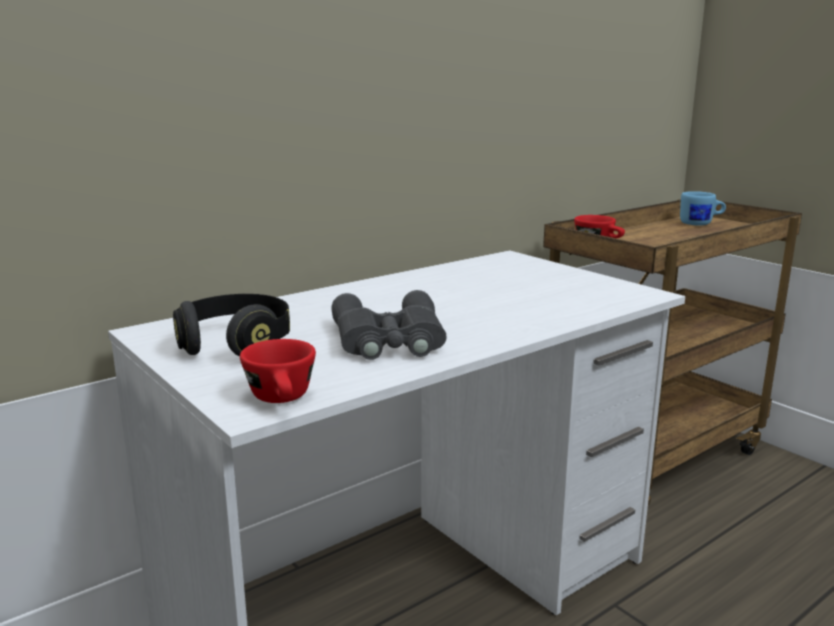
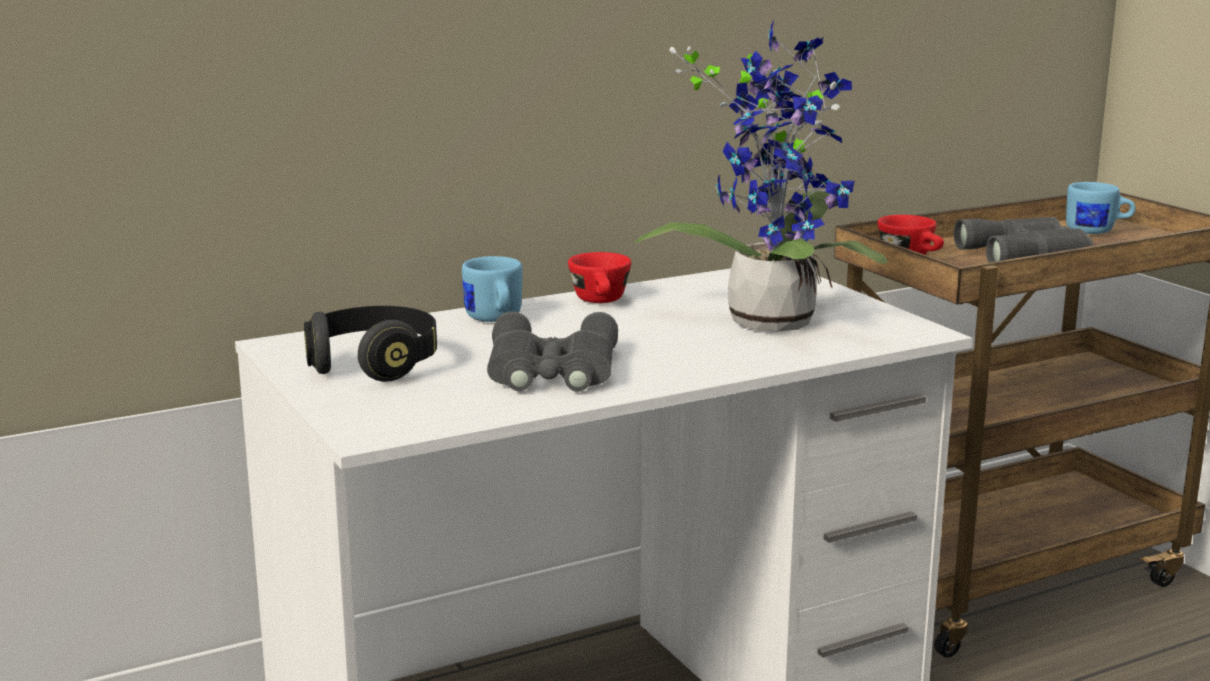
camera: 10 degrees right, 0 degrees up
red cup [240,339,316,403] -> red cup moved to [568,252,631,303]
none -> blue mug [462,256,523,322]
none -> potted plant [635,20,888,331]
none -> grey binoculars [954,217,1093,263]

